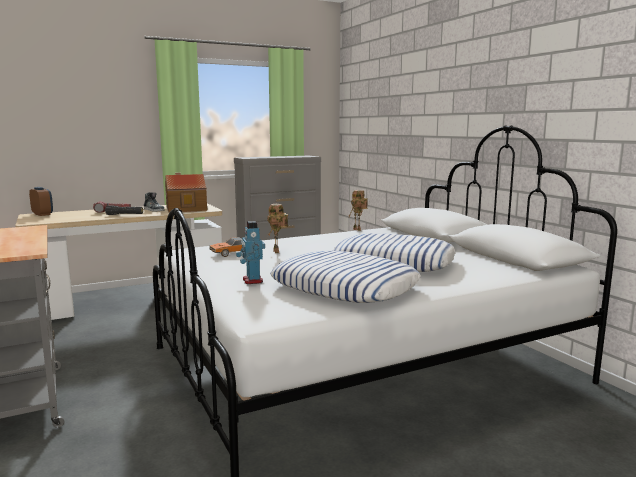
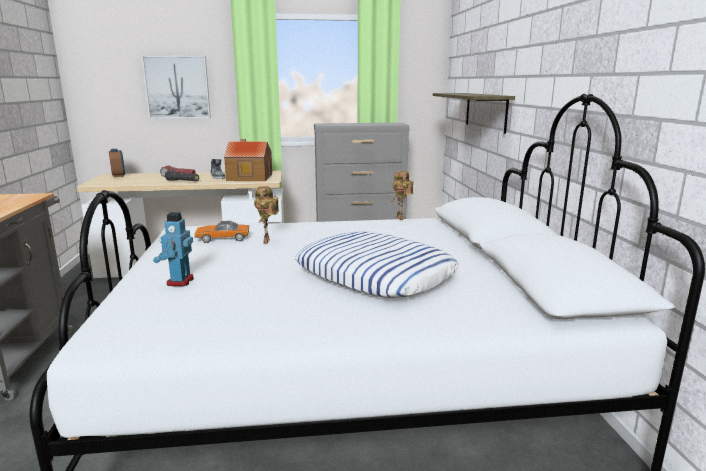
camera: 20 degrees right, 5 degrees up
pillow [270,251,421,303] -> none
none -> picture [142,55,211,119]
none -> shelf [433,93,515,134]

